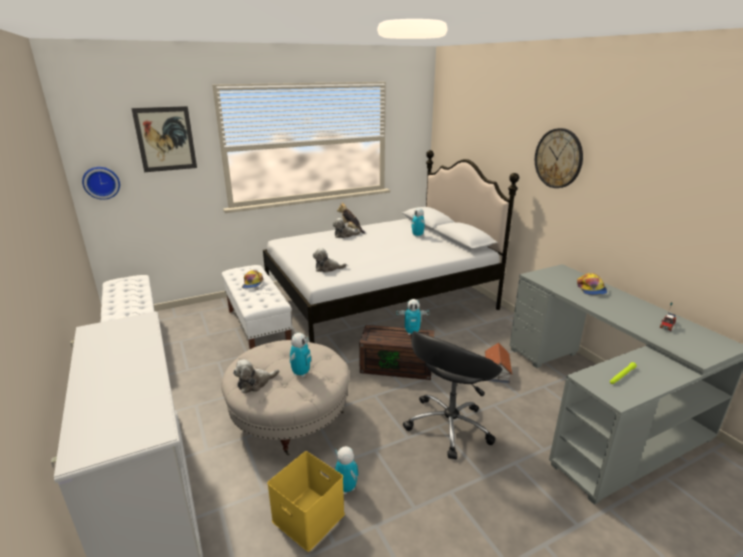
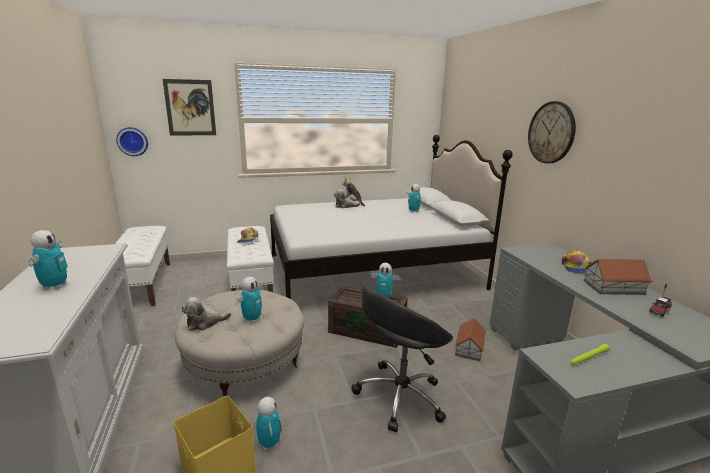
camera: 10 degrees right, 5 degrees down
plush toy [313,248,347,273] -> none
none -> toy robot [29,230,68,290]
none -> toy house [584,259,652,295]

